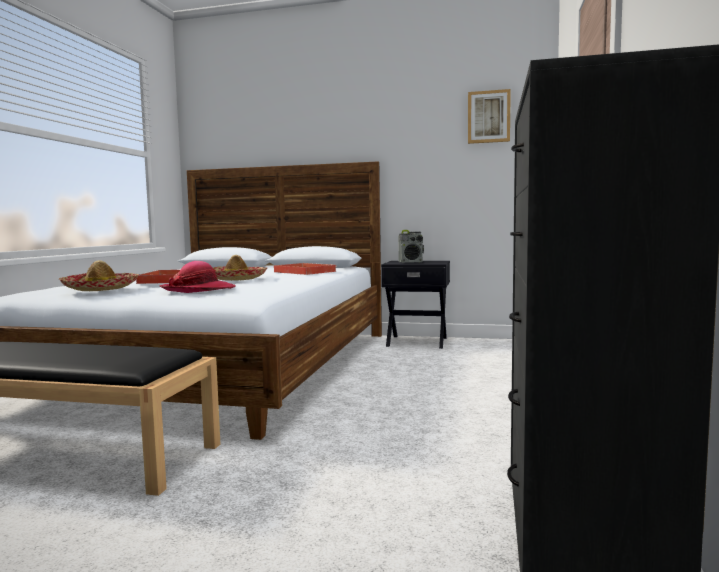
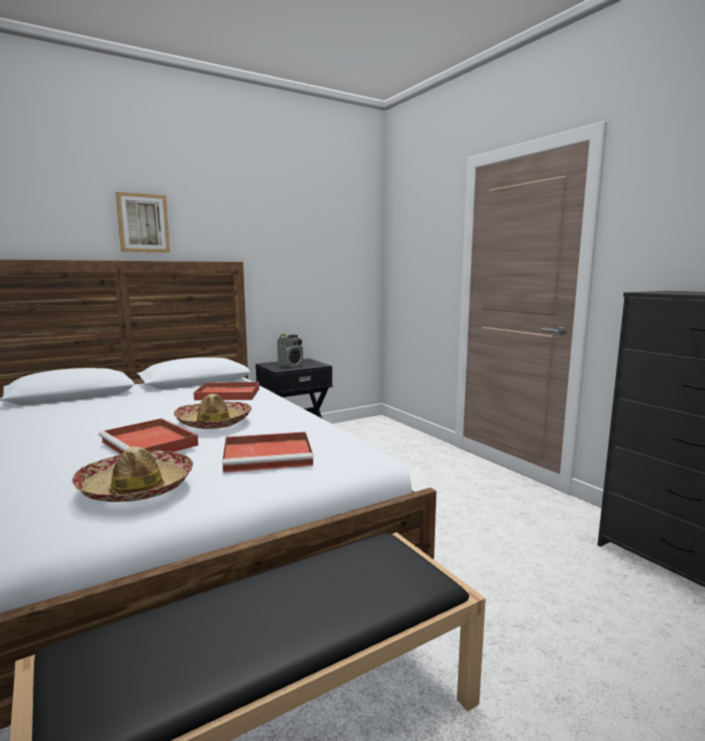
camera: 45 degrees left, 5 degrees up
hat [159,261,236,293] -> red tray [222,432,314,473]
picture [468,89,511,144] -> picture moved to [116,192,170,253]

